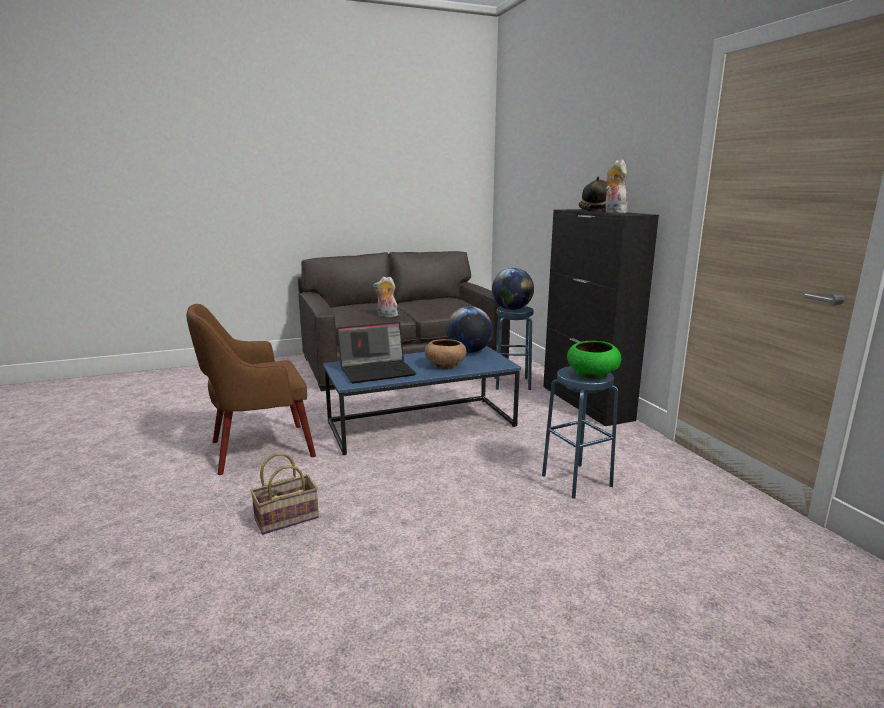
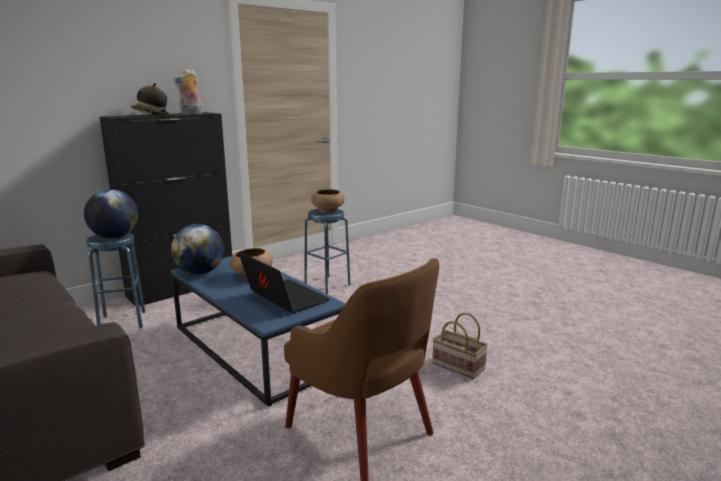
camera: 110 degrees left, 0 degrees up
plush toy [374,277,398,317] -> none
green bowl [567,341,621,380] -> brown bowl [311,189,345,213]

